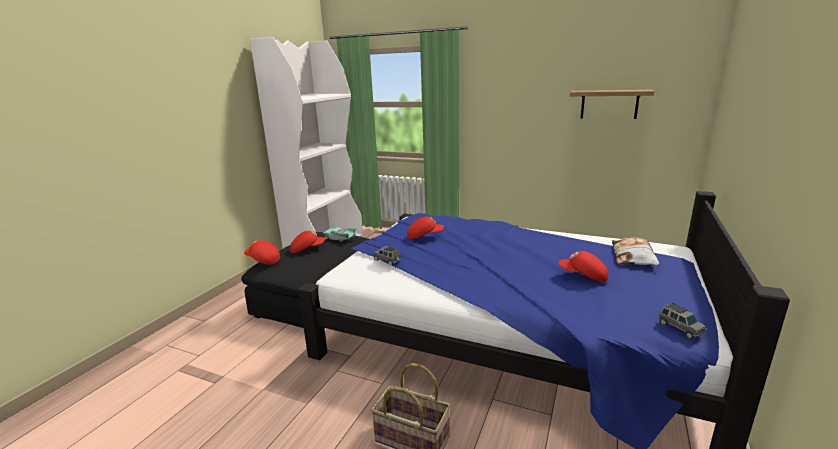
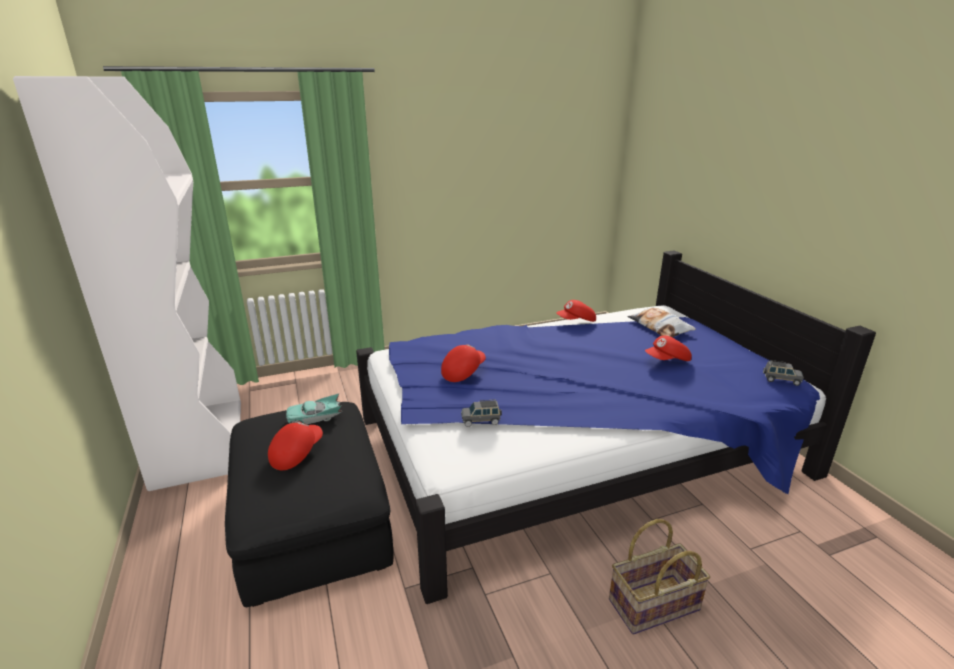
camera: 45 degrees left, 5 degrees up
red cap [244,240,280,264] -> red cap moved to [556,300,596,322]
shelf [570,90,654,119] -> none

